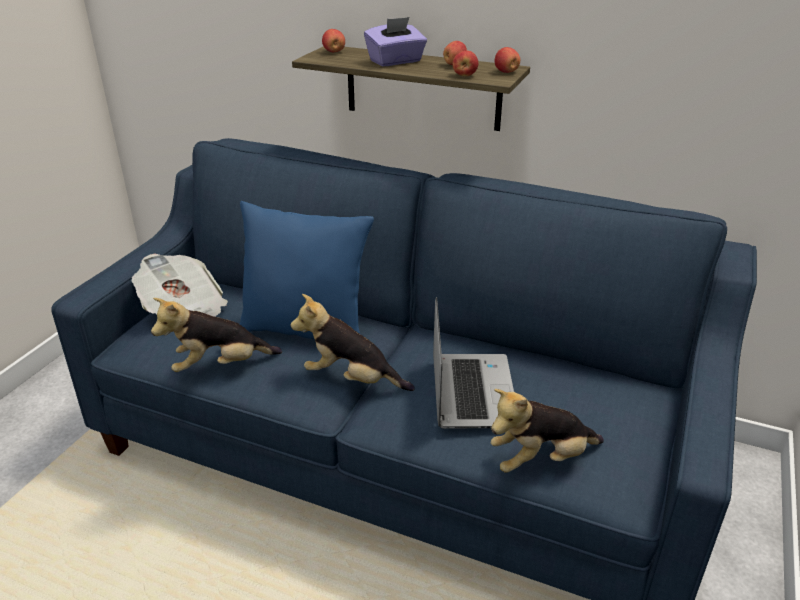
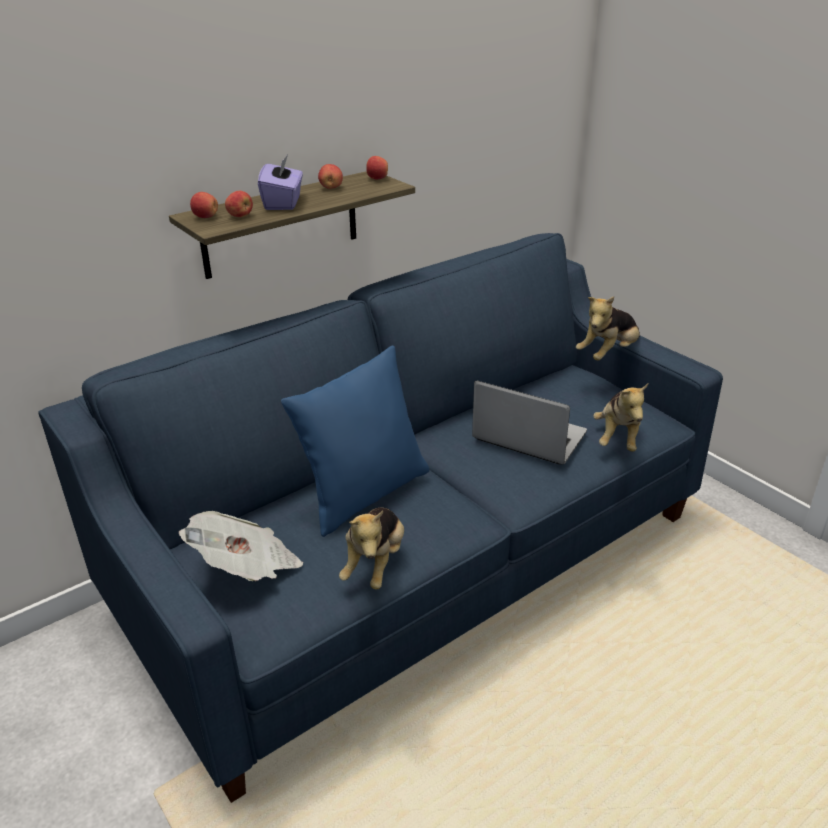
camera: 60 degrees left, 0 degrees up
plush toy [291,294,415,391] -> plush toy moved to [576,296,640,360]
apple [453,51,478,76] -> apple moved to [225,191,253,217]

